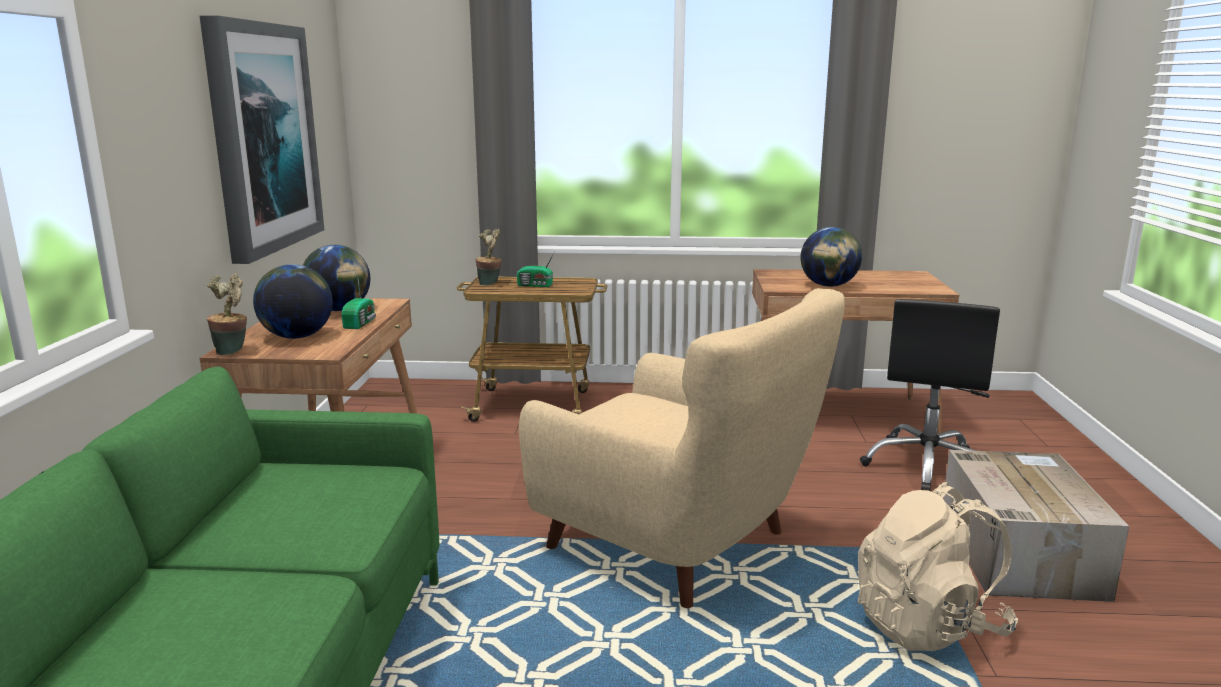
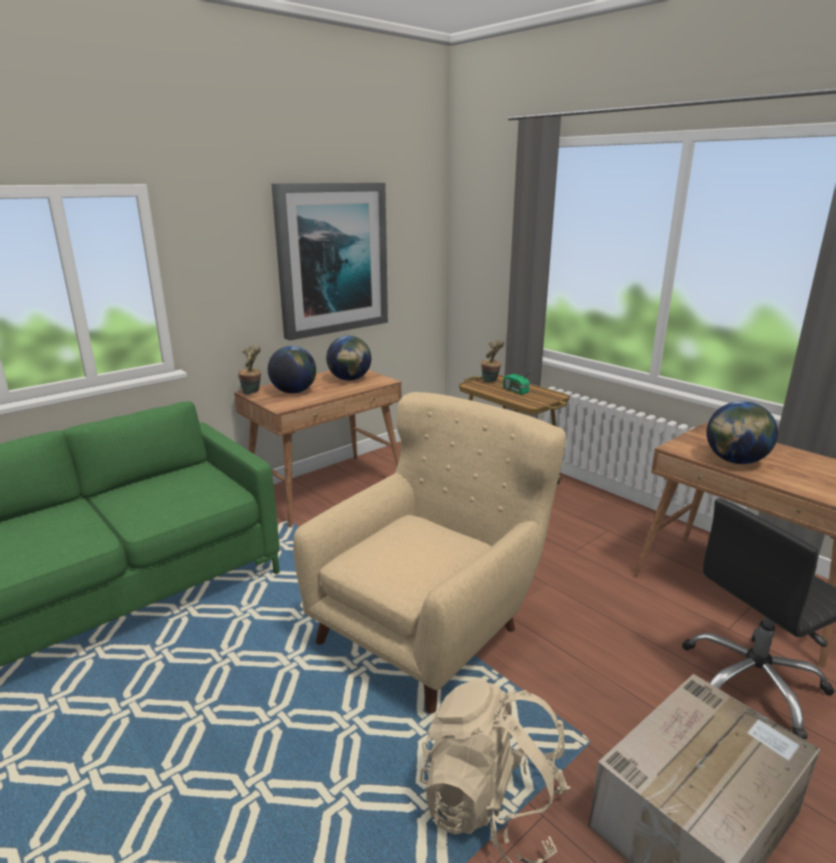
camera: 45 degrees right, 5 degrees up
radio [342,280,376,329] -> none
beige armchair [519,288,845,608] -> beige armchair turned 135 degrees counterclockwise [293,392,566,714]

